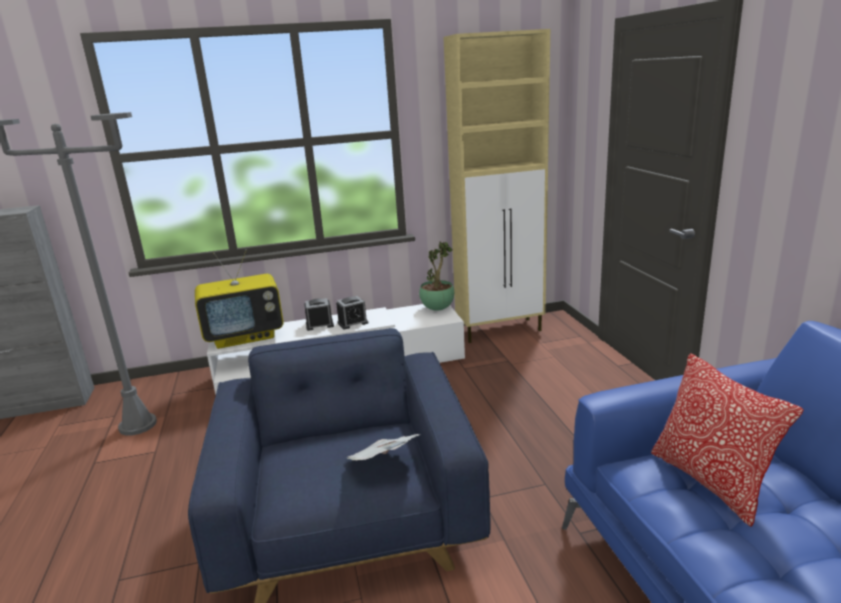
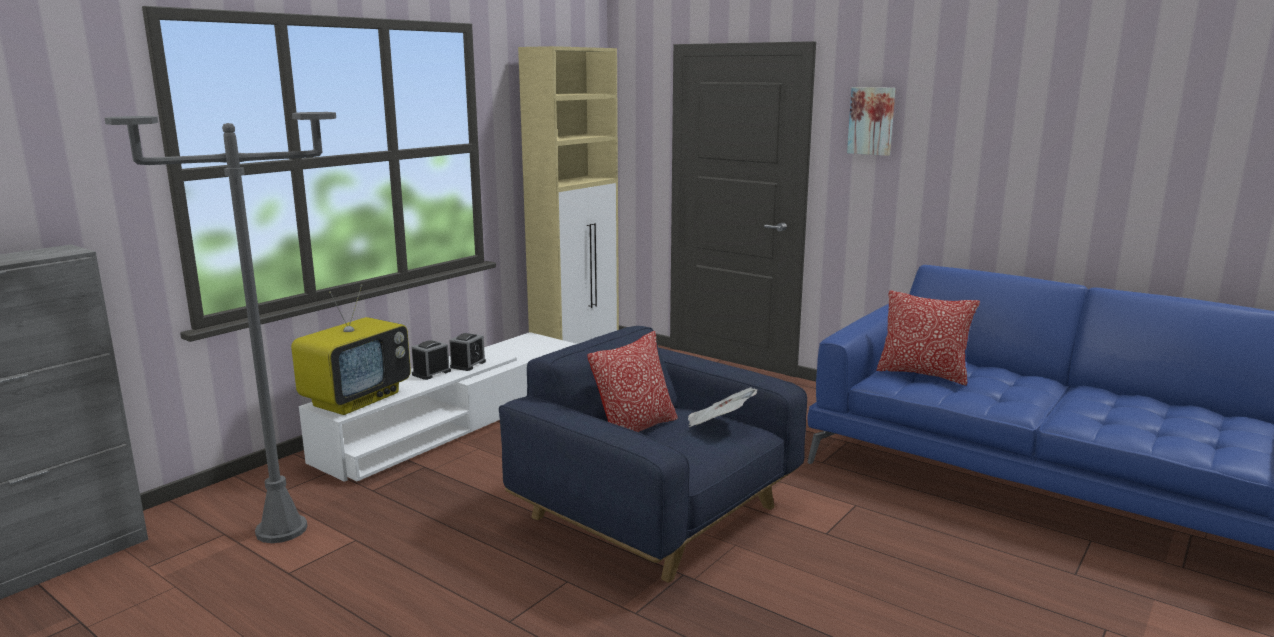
camera: 40 degrees left, 5 degrees down
potted plant [419,242,454,311] -> none
none -> pillow [587,331,678,432]
none -> picture [847,87,896,156]

